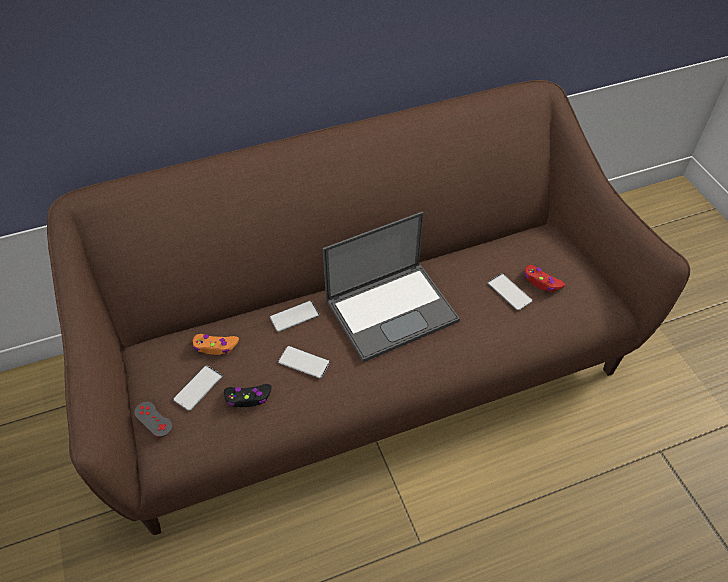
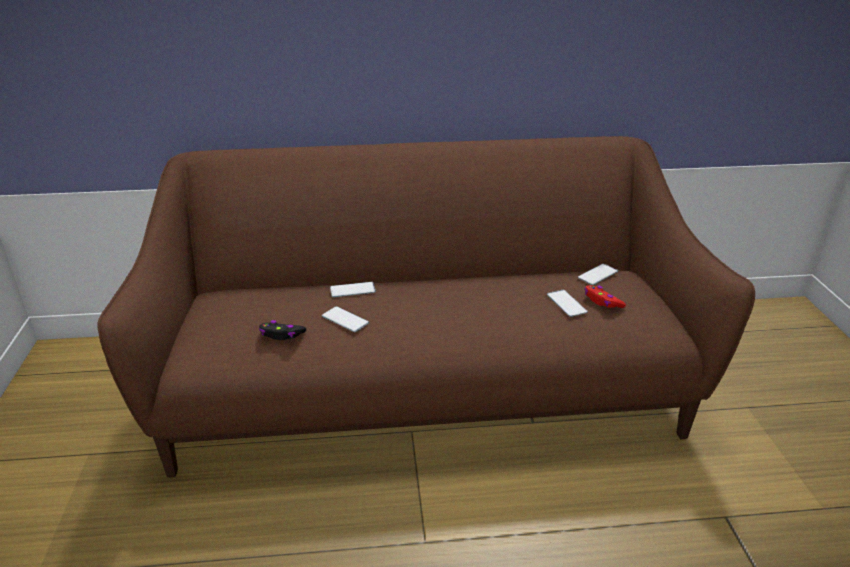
camera: 15 degrees right, 20 degrees down
grey game controller [134,402,172,437] -> none
phone [173,365,222,411] -> phone moved to [578,264,618,285]
orange game controller [193,334,239,355] -> none
laptop [323,211,460,362] -> none

